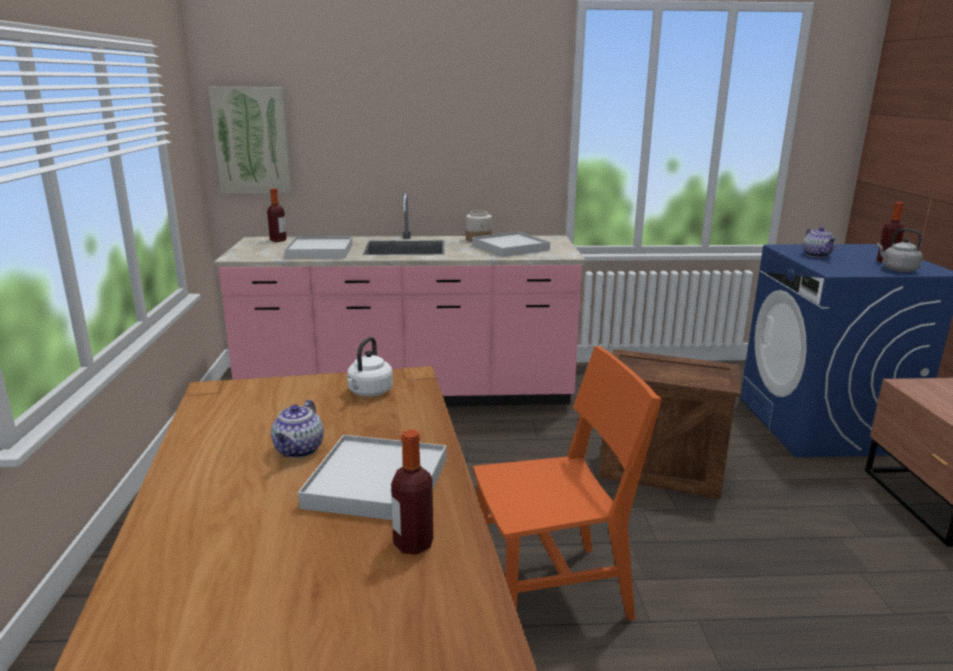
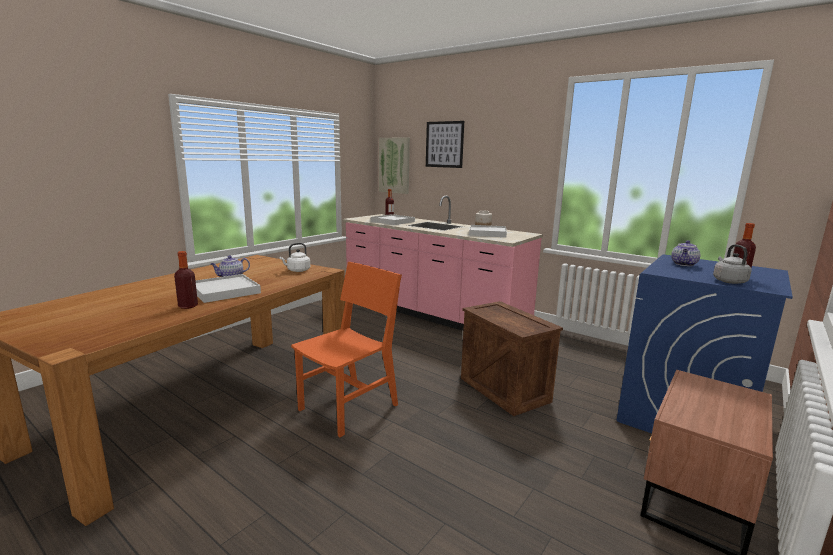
camera: 40 degrees right, 5 degrees down
orange chair [473,346,662,621] -> orange chair turned 75 degrees counterclockwise [291,262,402,437]
none -> picture [426,121,464,168]

